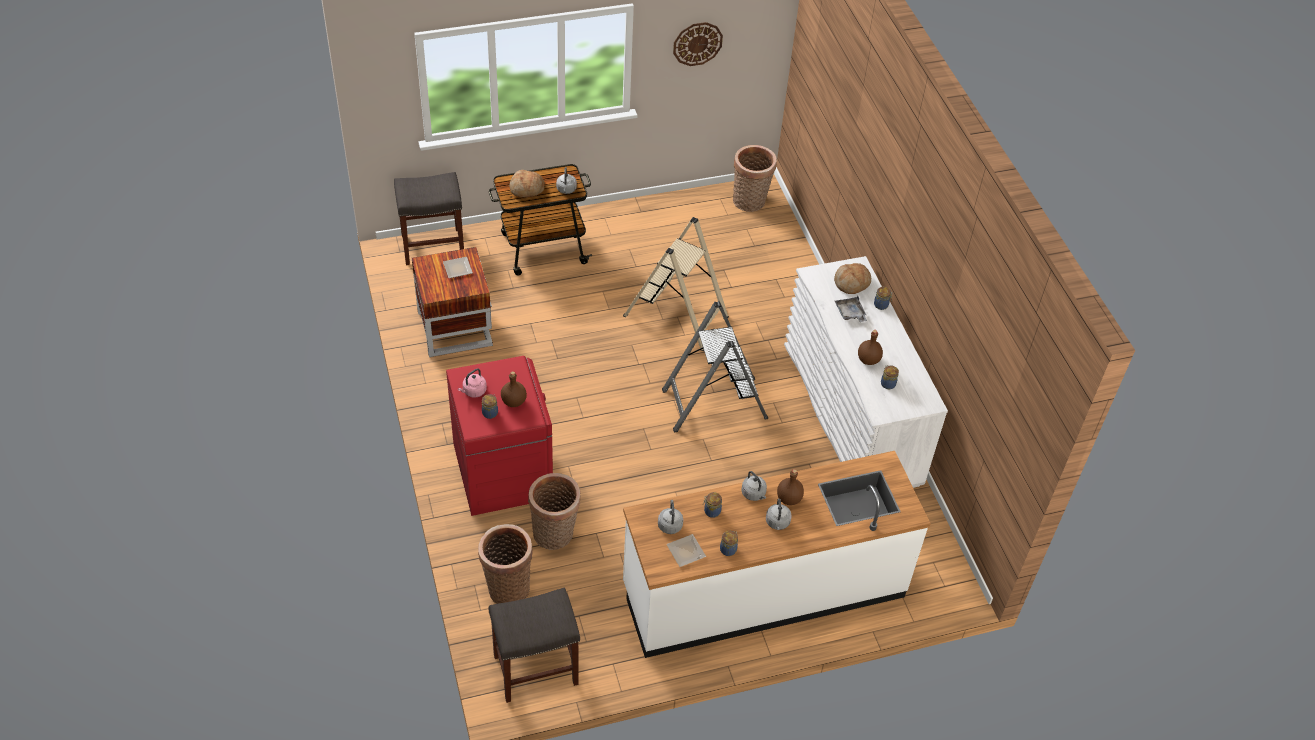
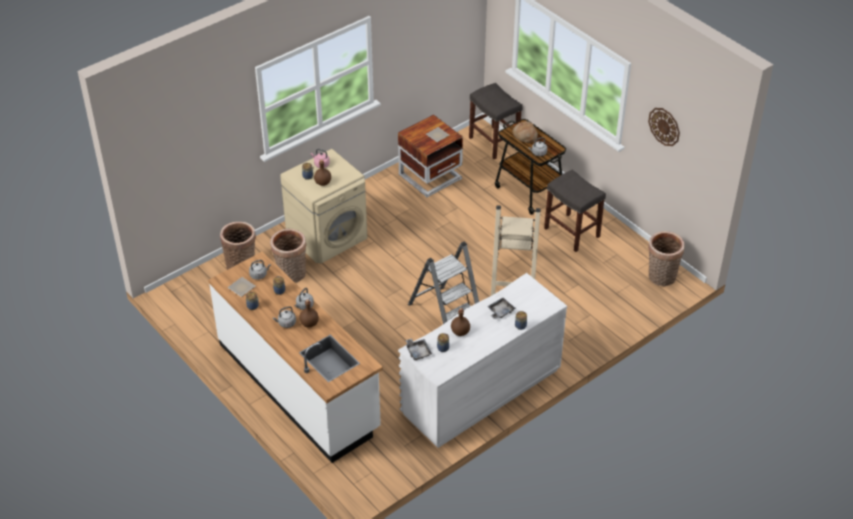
camera: 70 degrees right, 5 degrees down
red washing machine [446,356,553,516] -> beige washing machine [280,149,367,264]
grey stool [488,588,580,703] -> grey stool moved to [544,170,606,252]
bread [834,263,871,294] -> none
none -> grey tray [406,338,432,360]

